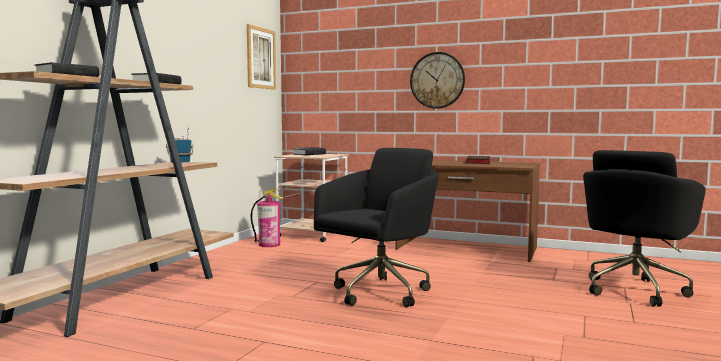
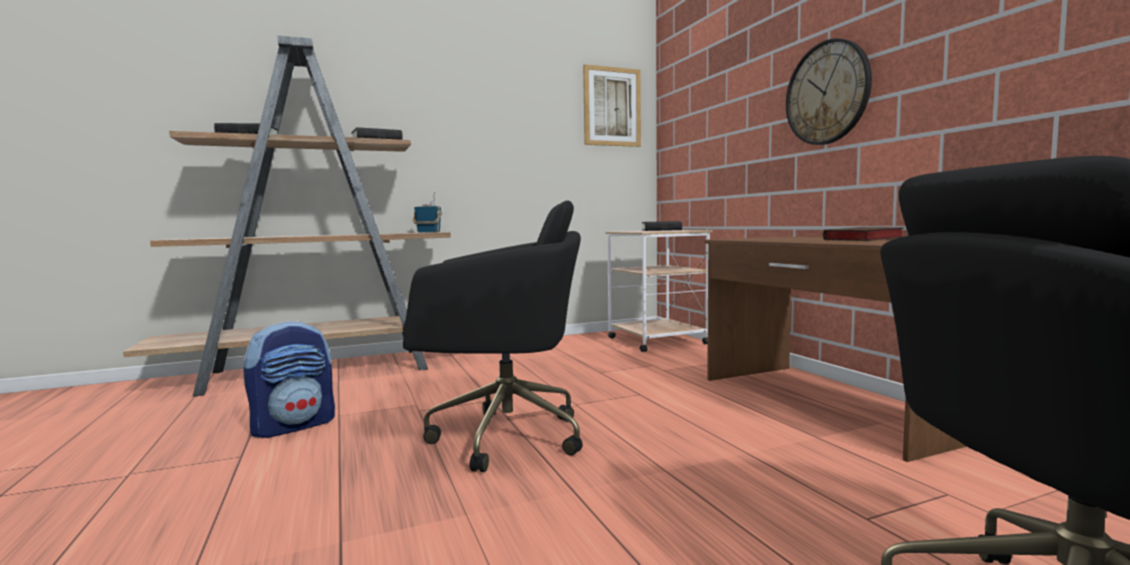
camera: 45 degrees right, 0 degrees up
fire extinguisher [251,188,283,247] -> none
none -> backpack [243,321,335,438]

